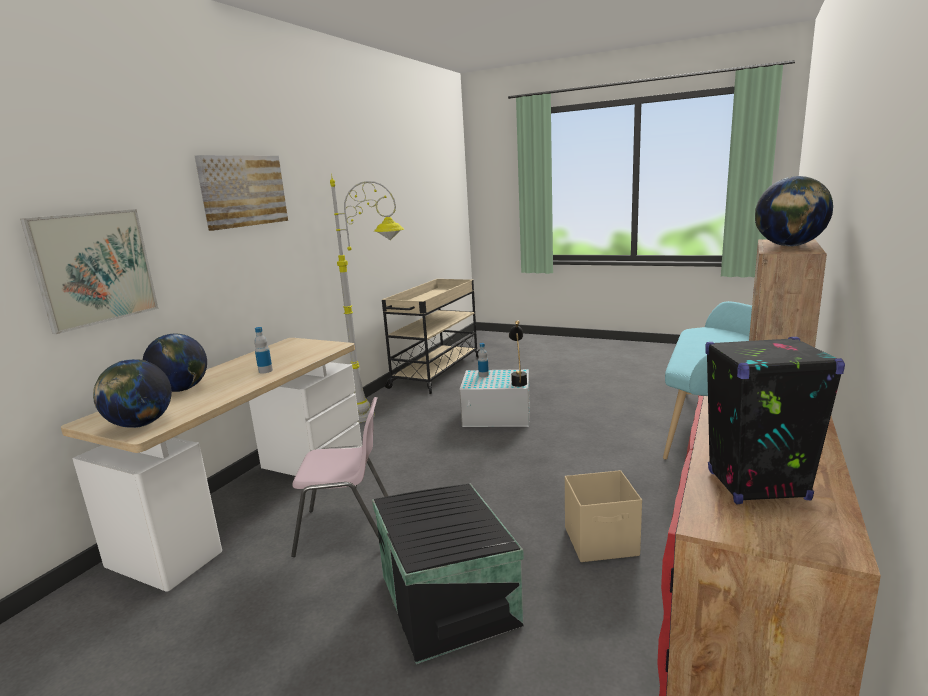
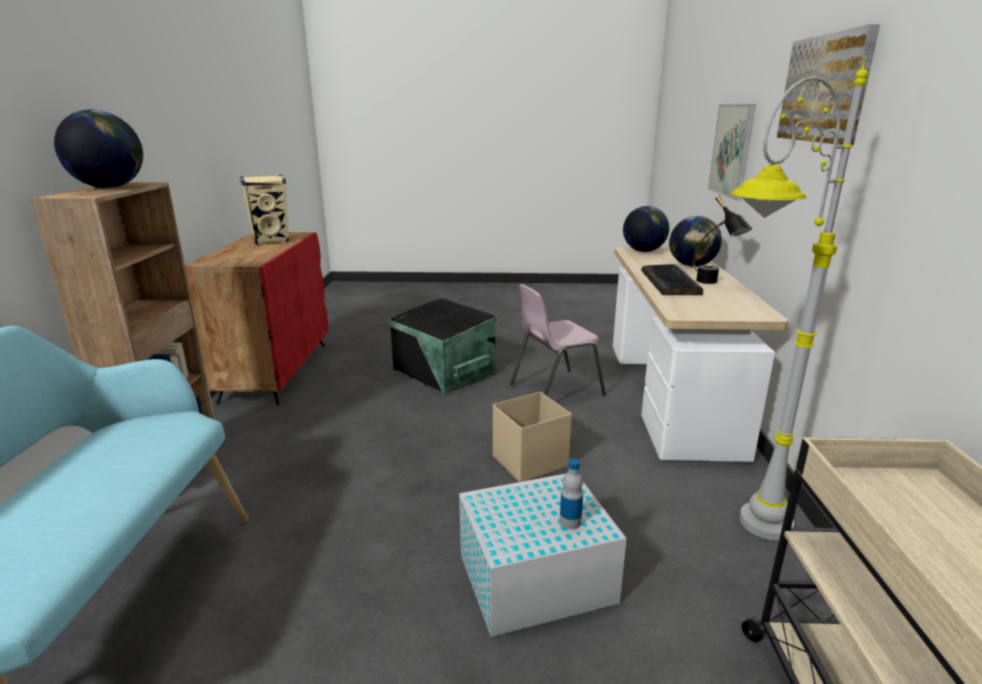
camera: 155 degrees right, 5 degrees up
bottle [254,327,273,373] -> keyboard [641,264,703,295]
black table lamp [509,320,527,387] -> black table lamp moved to [693,196,752,284]
beige storage box [565,470,642,562] -> beige storage box moved to [493,392,572,482]
black speaker [705,337,845,505] -> beige speaker [240,175,289,245]

